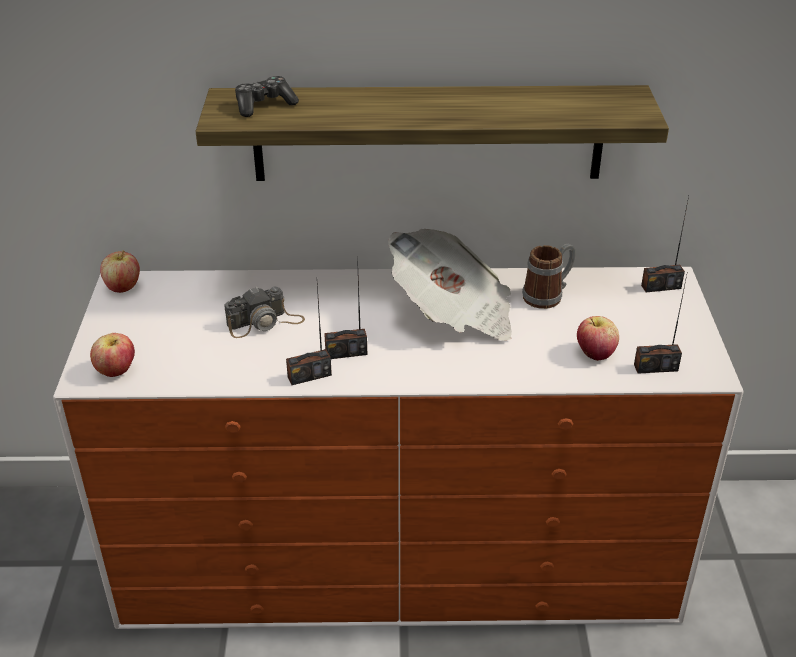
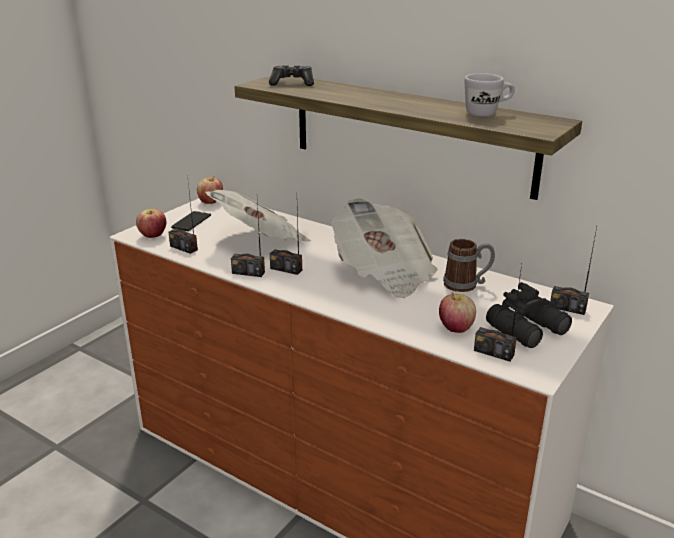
camera: 35 degrees right, 10 degrees down
camera [224,286,305,338] -> newspaper [205,190,311,241]
none -> radio [168,183,198,254]
none -> phone [171,211,211,231]
none -> white mug [464,73,515,117]
none -> black binoculars [486,282,572,348]

